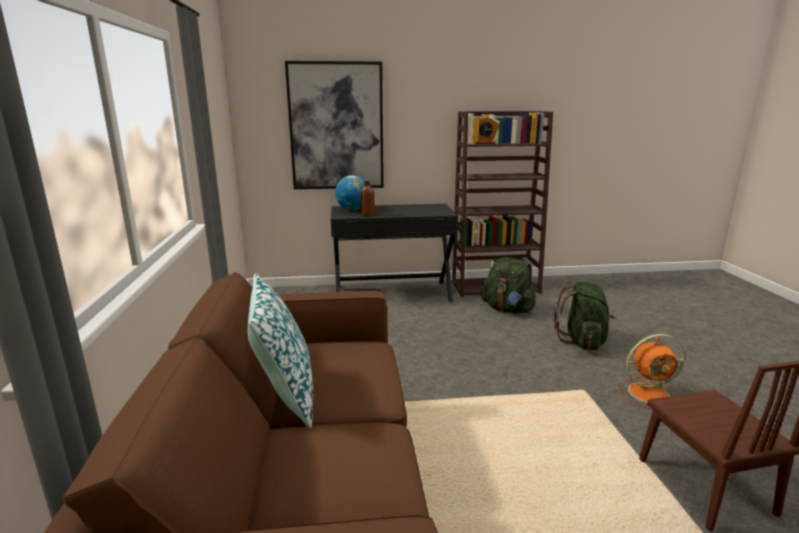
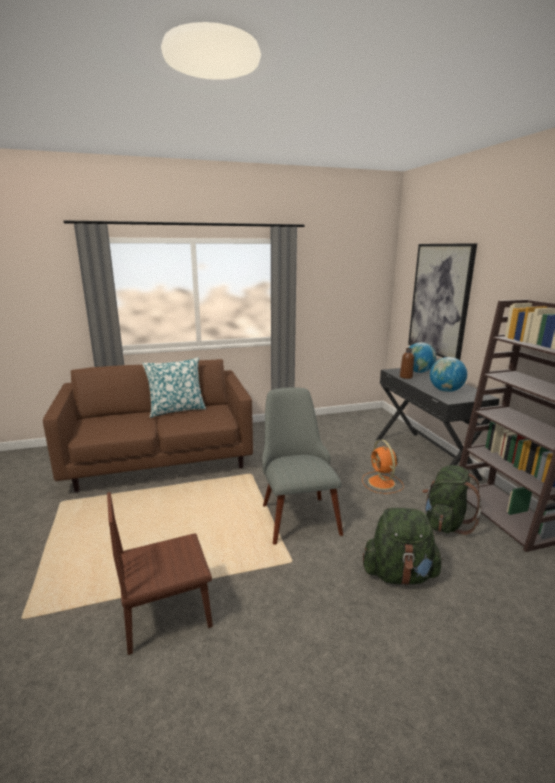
camera: 80 degrees right, 0 degrees up
alarm clock [476,118,499,144] -> none
orange fan [615,334,685,408] -> orange fan moved to [362,440,404,494]
none -> grey chair [262,387,343,545]
none -> globe [430,357,467,392]

